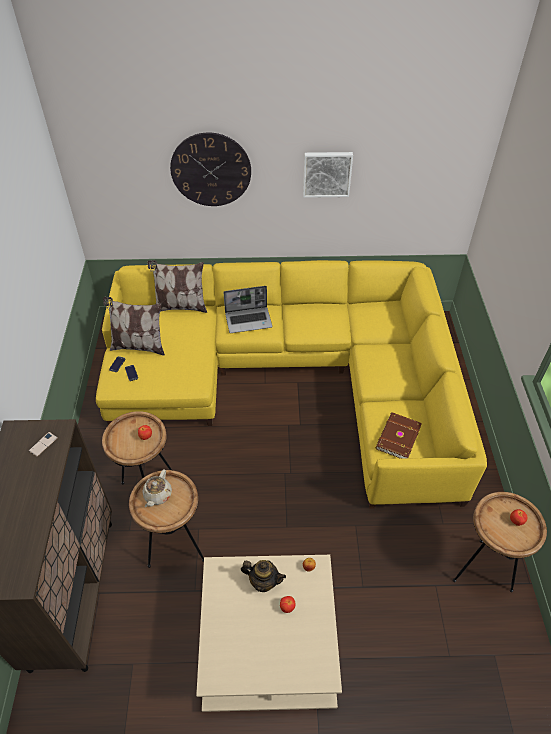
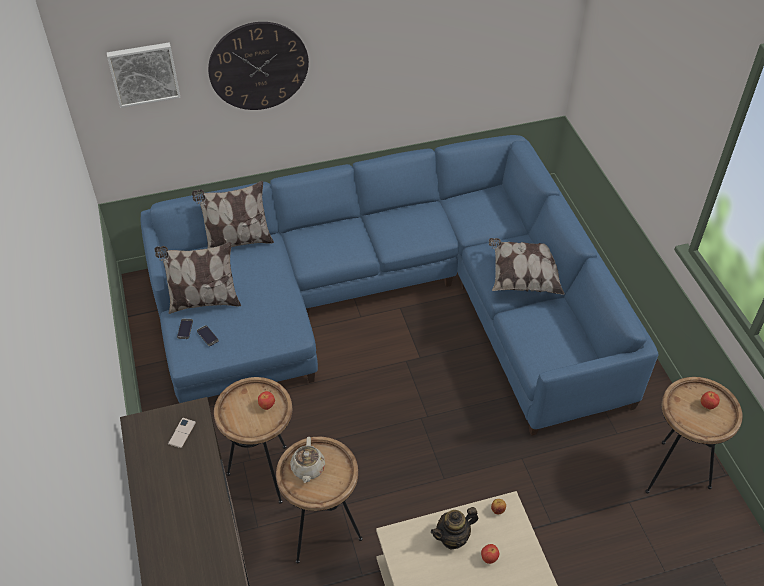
camera: 15 degrees left, 0 degrees up
yellow sofa [96,260,487,509] -> blue sofa [140,135,658,436]
laptop [223,286,273,333] -> none
teapot [241,560,286,592] -> teapot turned 150 degrees clockwise [431,507,478,549]
picture [303,152,353,198] -> picture moved to [107,42,181,108]
brown book [376,412,422,459] -> none
none -> pillow [489,238,565,295]

